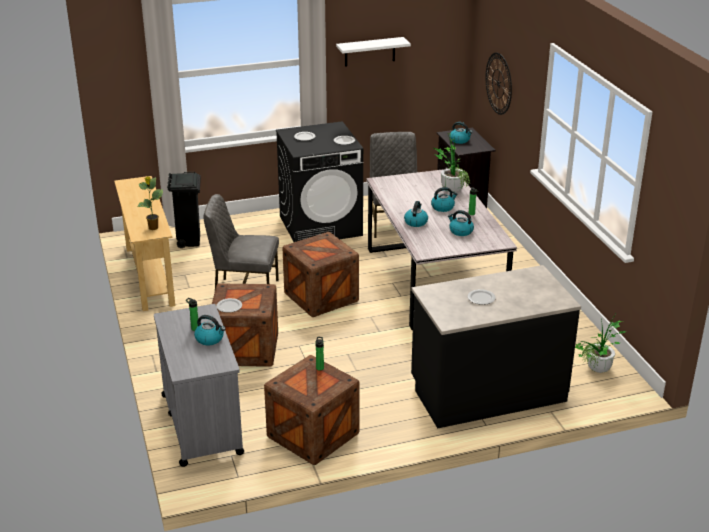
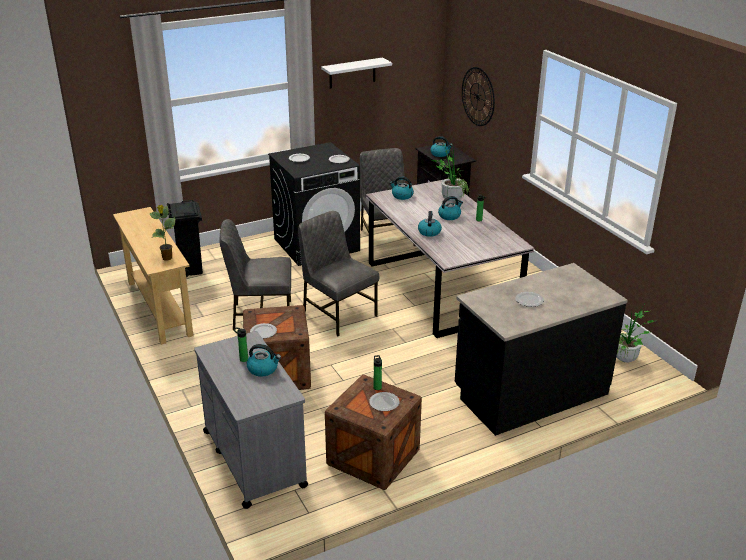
camera: 10 degrees left, 0 degrees up
crate [282,232,359,317] -> grey chair [298,211,379,336]
kettle [448,210,474,236] -> kettle moved to [390,177,414,200]
none -> plate [369,392,399,411]

